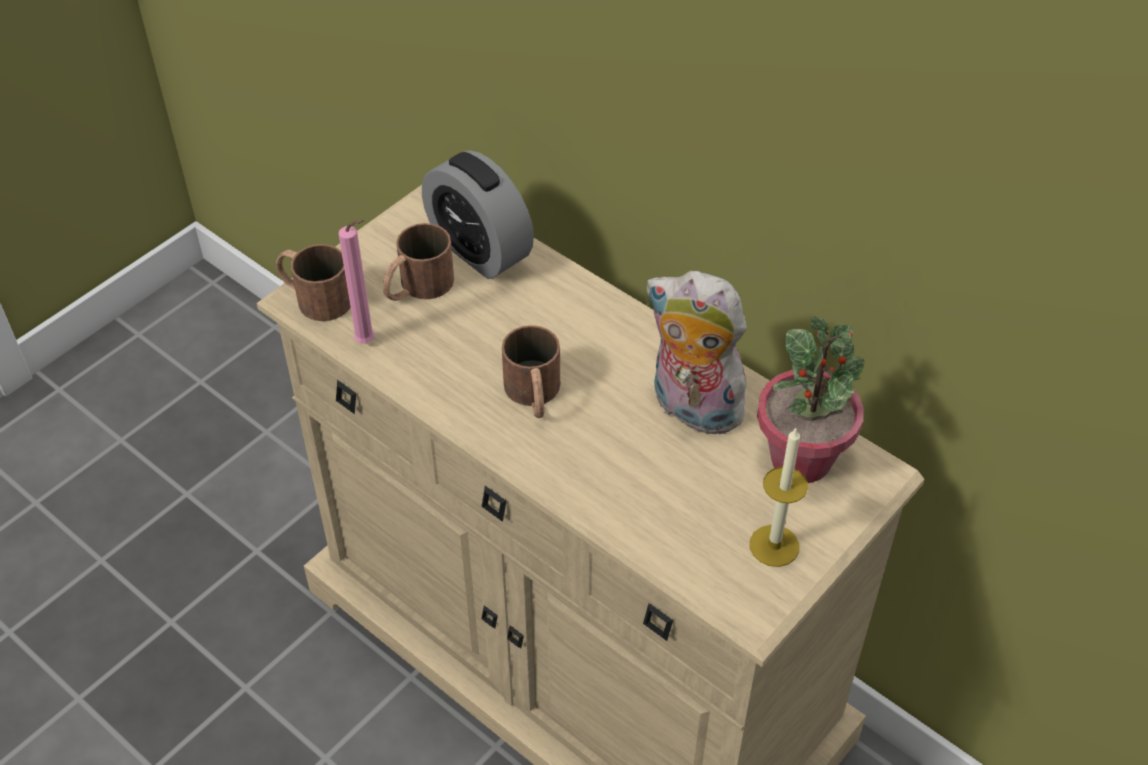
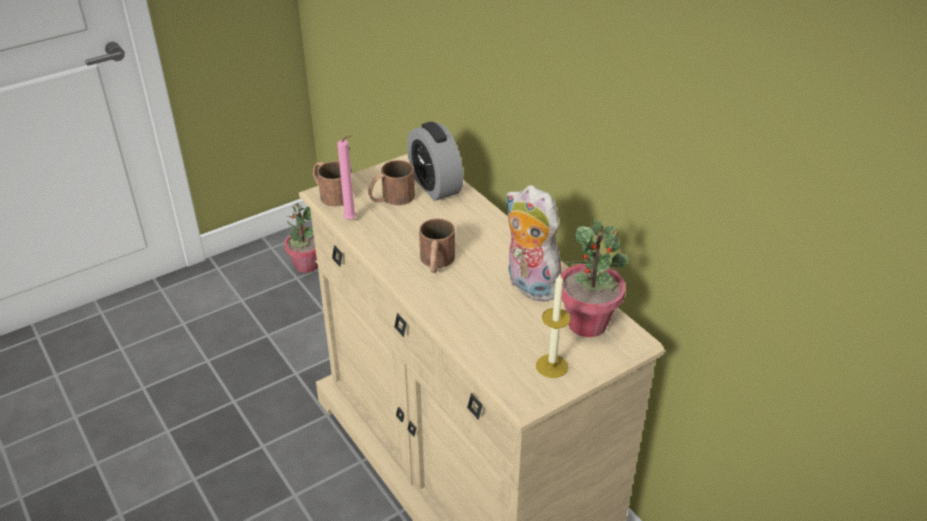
camera: 15 degrees right, 10 degrees down
none -> potted plant [284,203,318,273]

